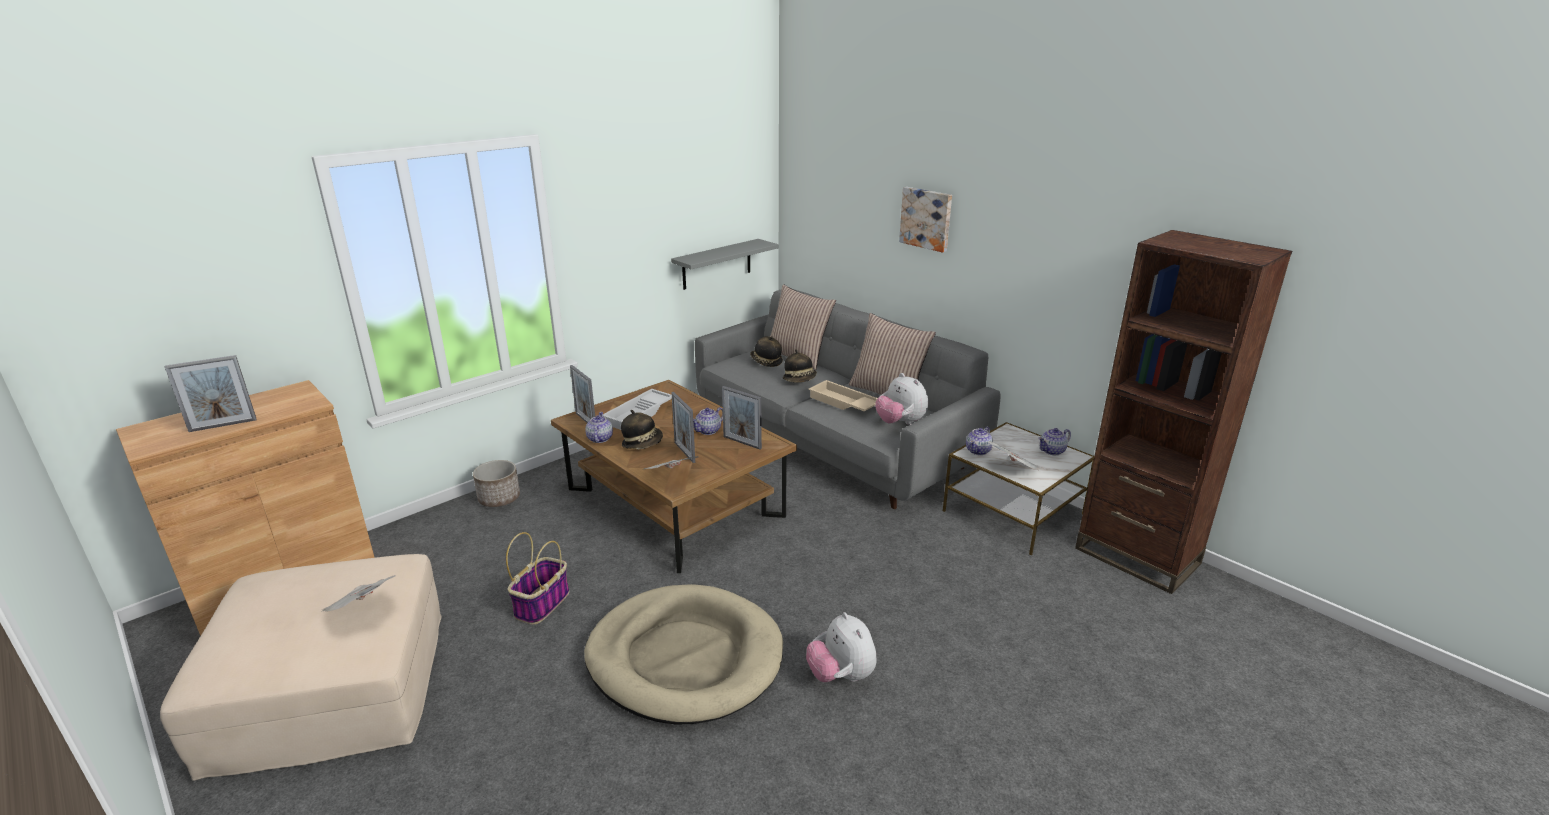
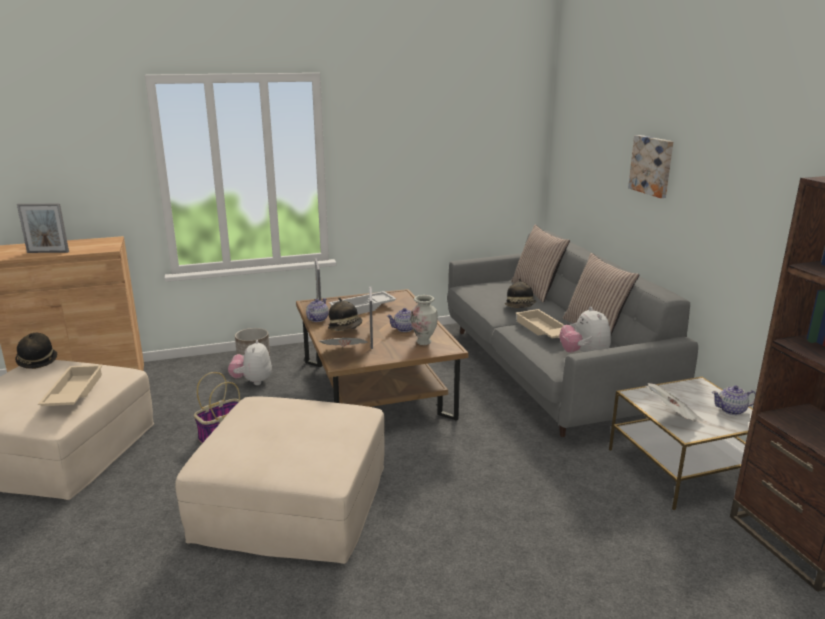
camera: 25 degrees right, 5 degrees down
newspaper [322,575,396,612] -> beige tray [38,365,102,406]
beige dog bed [584,584,783,724] -> beige ottoman [175,396,385,564]
grey shelf [671,239,778,290] -> none
picture frame [722,386,762,450] -> vase [410,295,438,345]
hat [750,336,783,367] -> hat moved to [15,333,57,369]
plush toy [806,612,877,682] -> plush toy moved to [228,340,272,385]
teapot [966,427,993,455] -> none

